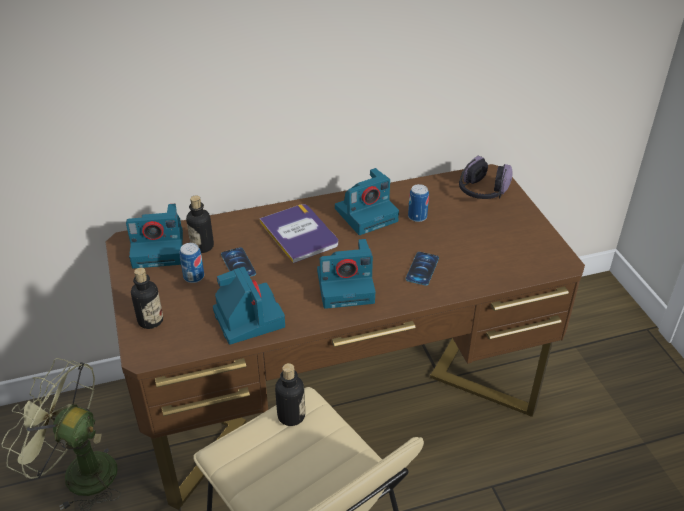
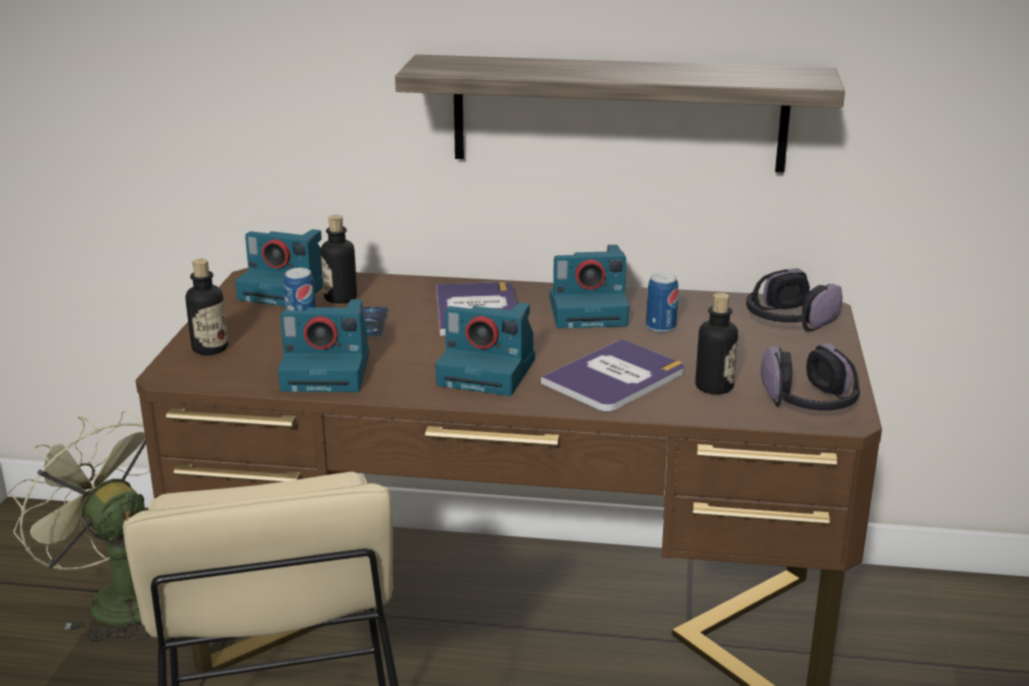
camera: 25 degrees right, 15 degrees down
camera [213,267,285,345] -> camera turned 90 degrees clockwise [278,299,369,392]
bottle [275,363,305,426] -> bottle moved to [695,293,738,395]
phone [406,252,439,286] -> book [541,339,684,412]
none -> shelf [395,55,845,172]
none -> headphones [760,343,860,410]

